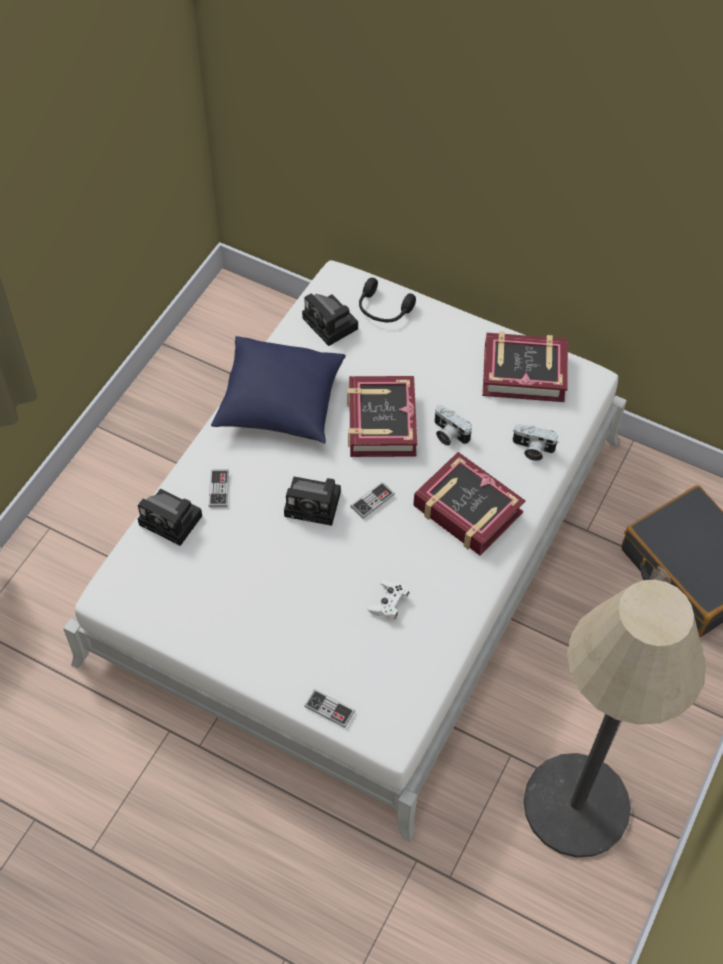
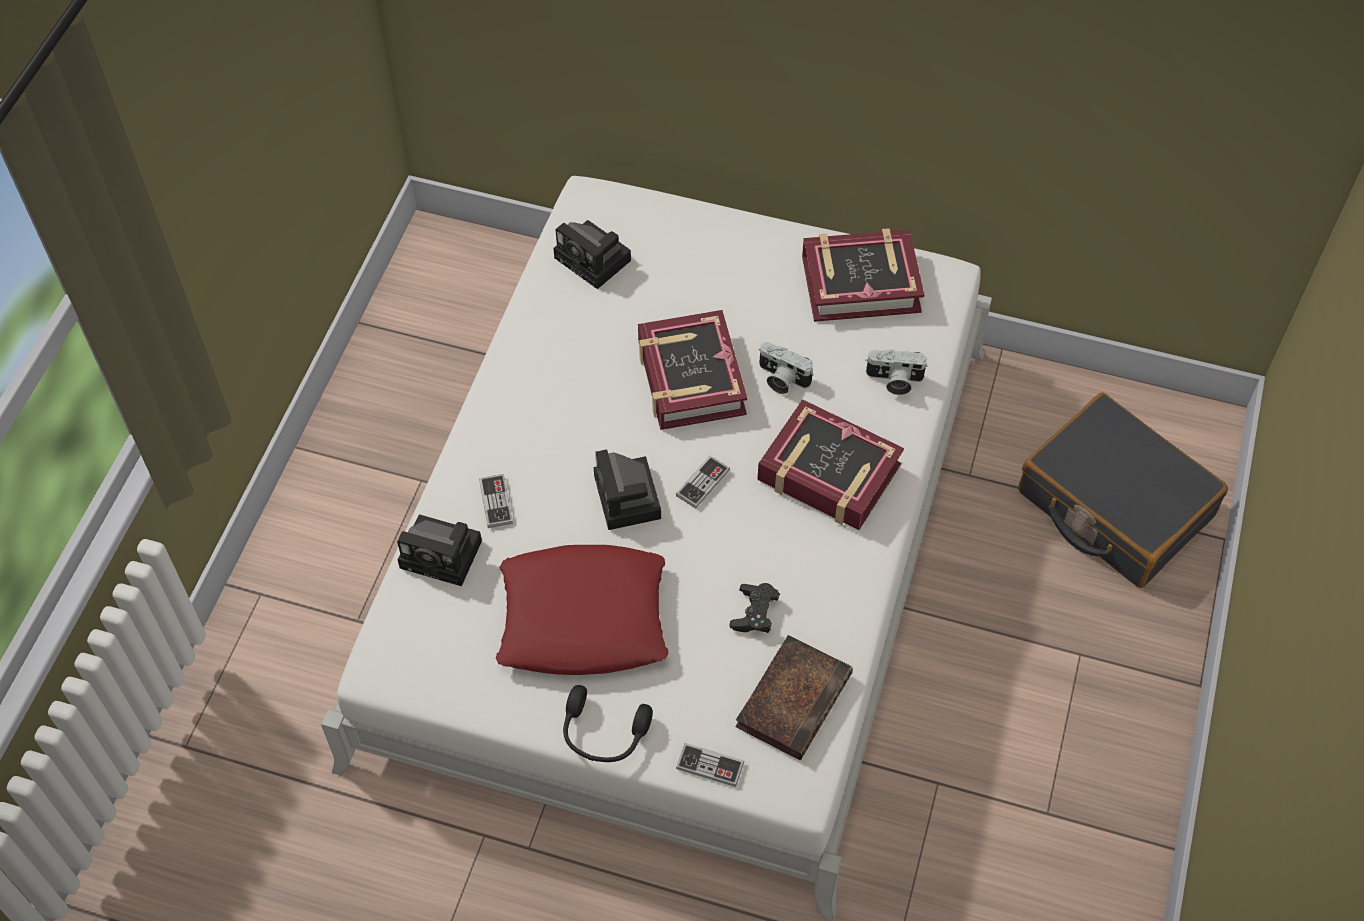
camera: 10 degrees left, 0 degrees up
blue pillow [211,336,346,444] -> none
camera [284,477,341,526] -> camera turned 75 degrees clockwise [594,449,661,530]
black headphones [359,278,416,322] -> black headphones moved to [563,685,653,762]
white game controller [367,580,410,619] -> black game controller [730,583,780,633]
floor lamp [523,580,706,858] -> none
none -> red pillow [496,545,668,675]
none -> book [735,635,853,760]

